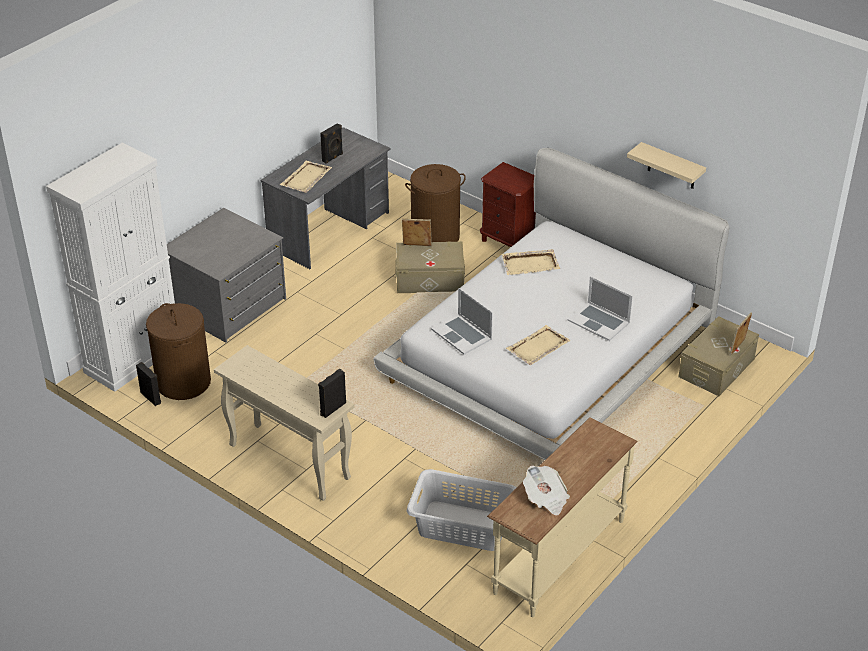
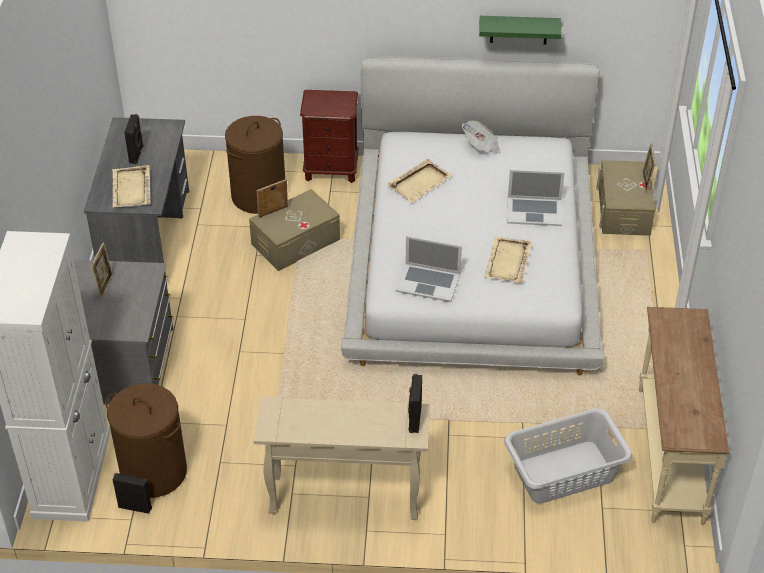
camera: 35 degrees left, 5 degrees up
newspaper [523,465,570,515] -> newspaper moved to [462,121,501,154]
beige shelf [627,142,706,189] -> green shelf [479,16,562,45]
none -> picture frame [91,242,113,299]

